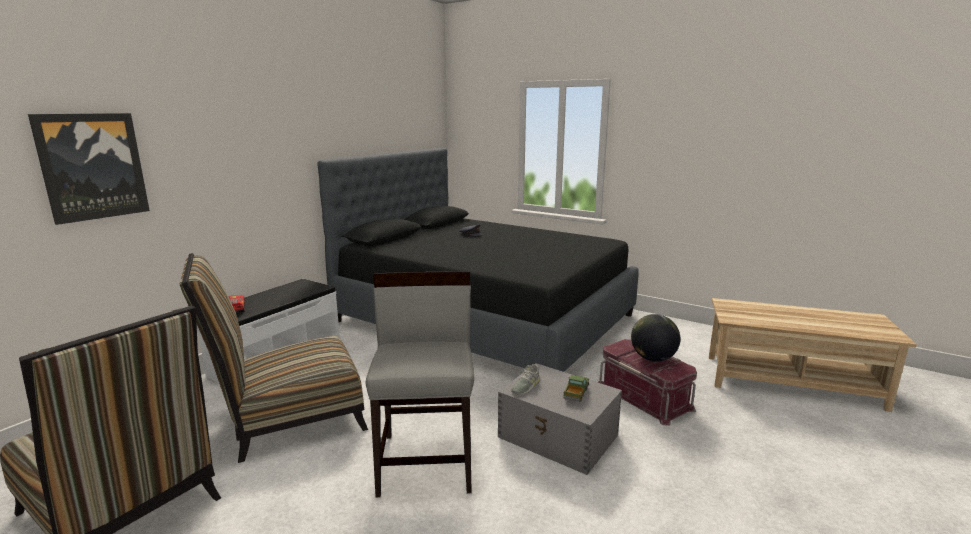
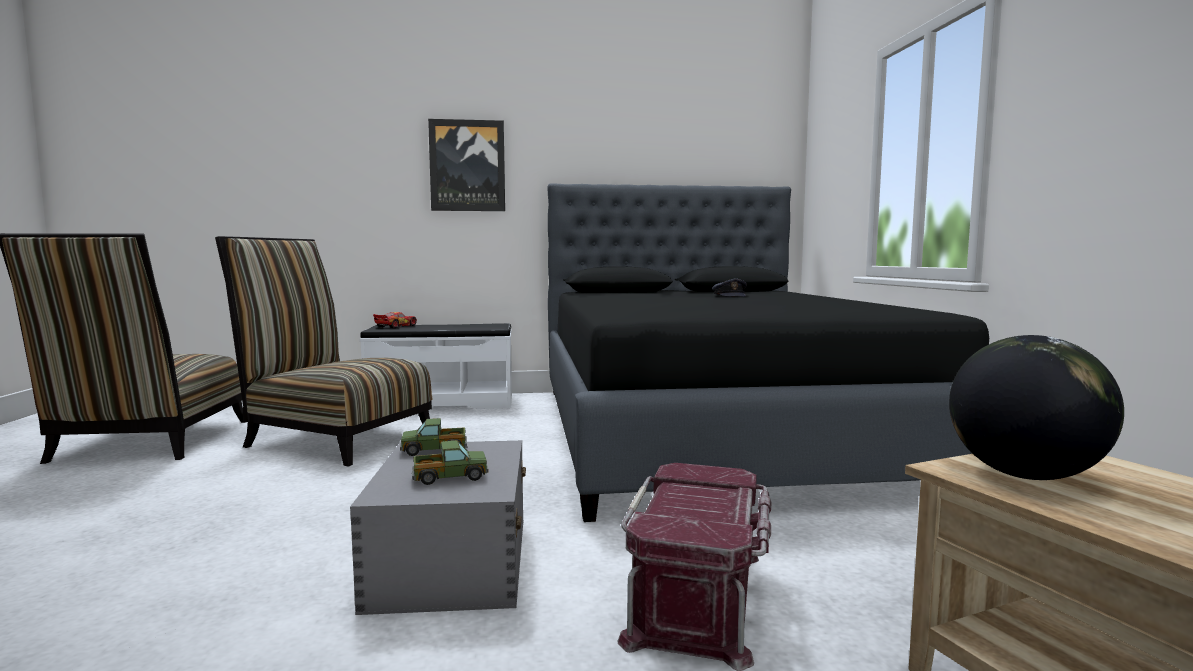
camera: 50 degrees right, 10 degrees down
picture [28,113,150,225] -> picture moved to [428,119,505,211]
grey chair [365,271,474,497] -> none
grey shoe [511,364,540,395] -> toy truck [400,418,468,456]
globe [631,314,681,362] -> globe moved to [949,335,1124,480]

